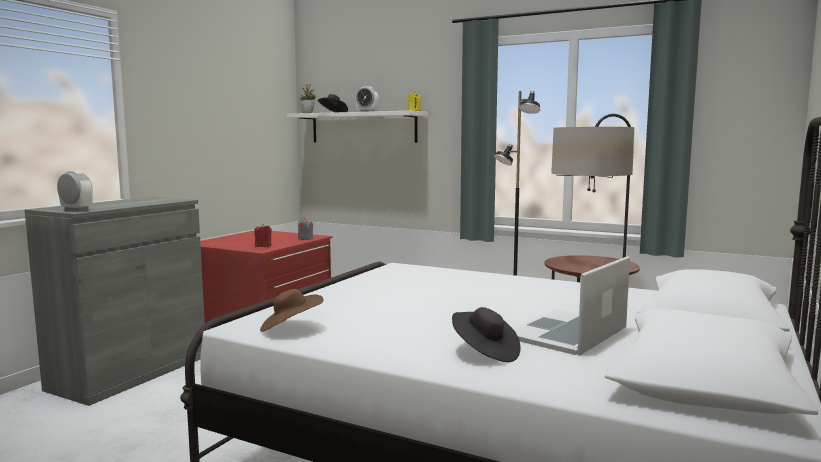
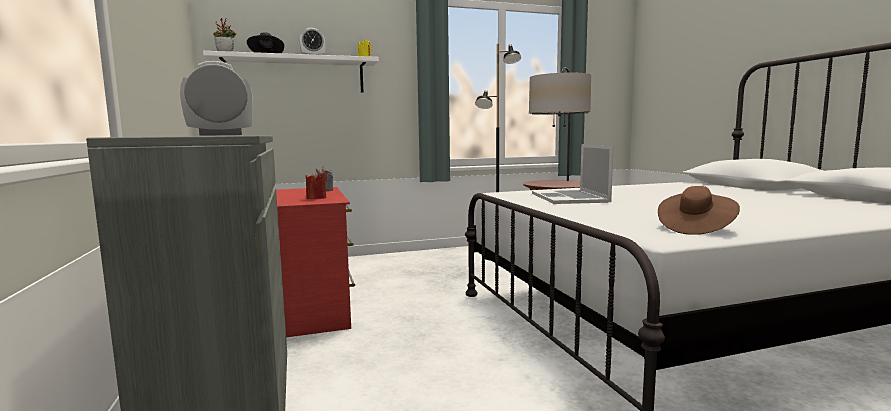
camera: 45 degrees left, 0 degrees up
black hat [452,307,521,362] -> none
laptop [514,256,630,356] -> laptop moved to [532,144,614,204]

